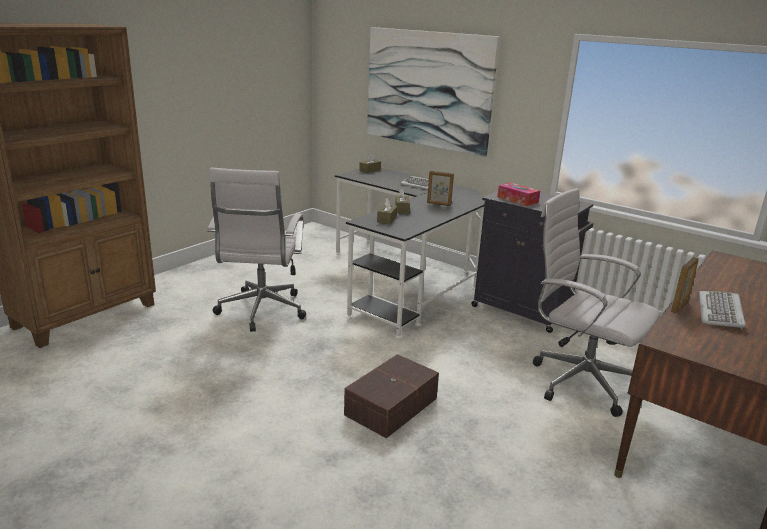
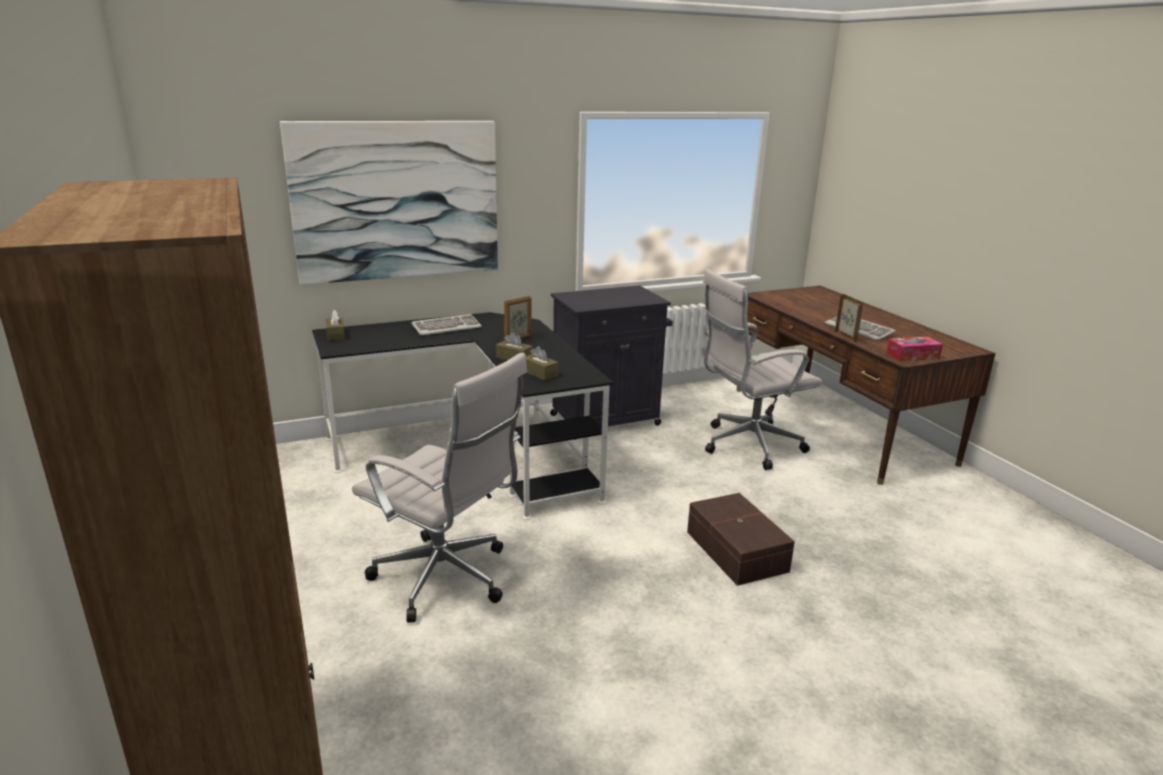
camera: 60 degrees left, 0 degrees up
tissue box [497,182,540,206] -> tissue box moved to [886,337,943,361]

